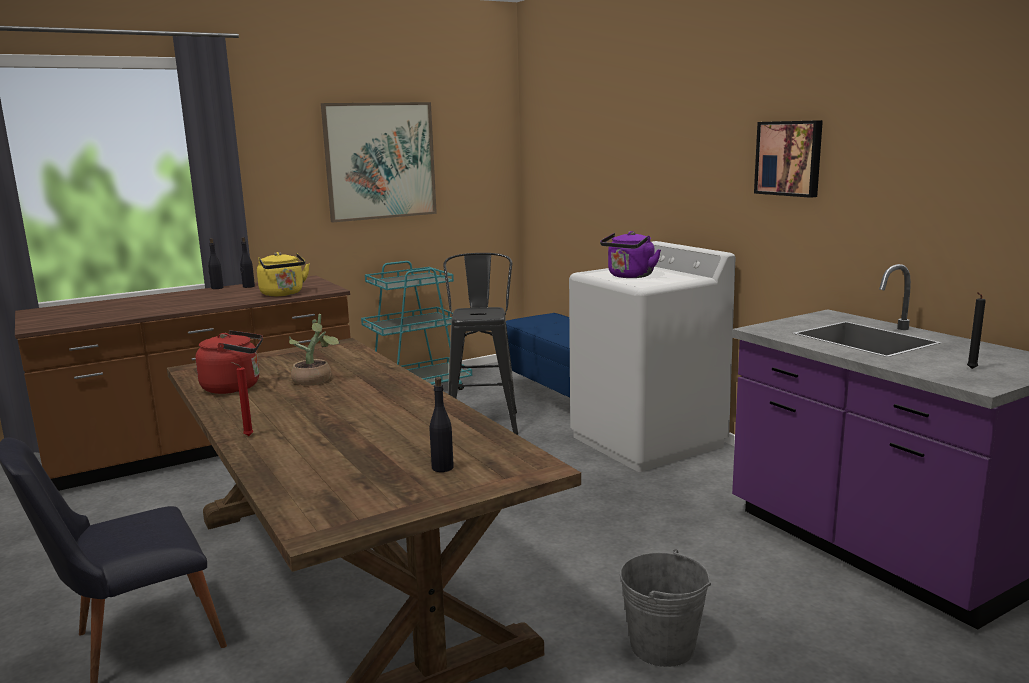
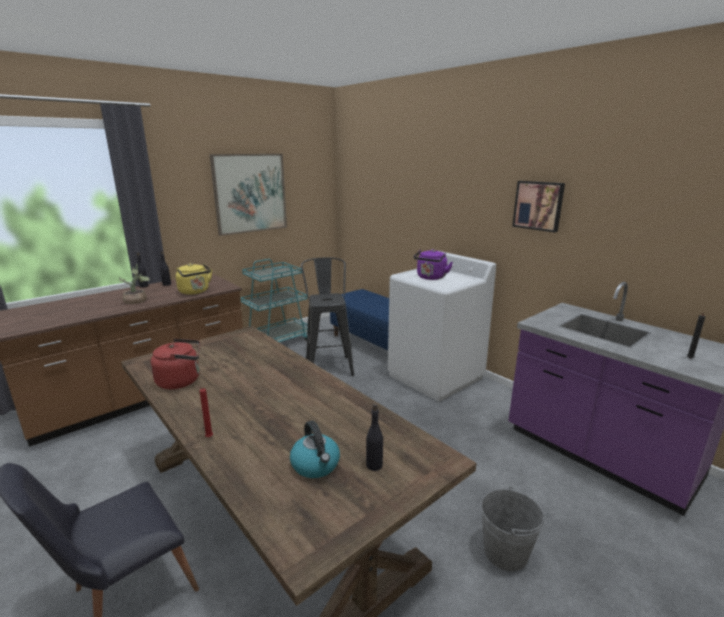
camera: 10 degrees left, 5 degrees up
potted plant [289,314,340,386] -> potted plant moved to [119,264,150,304]
none -> kettle [290,421,340,478]

